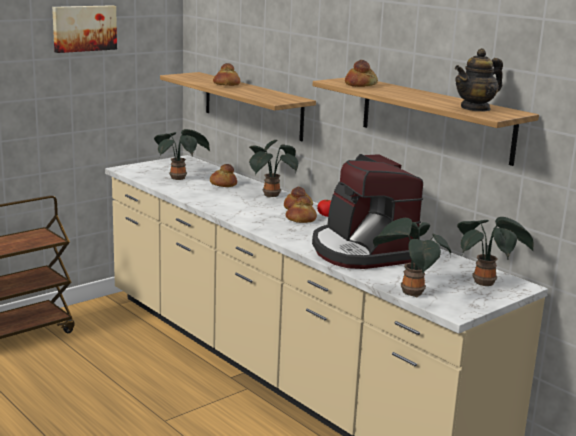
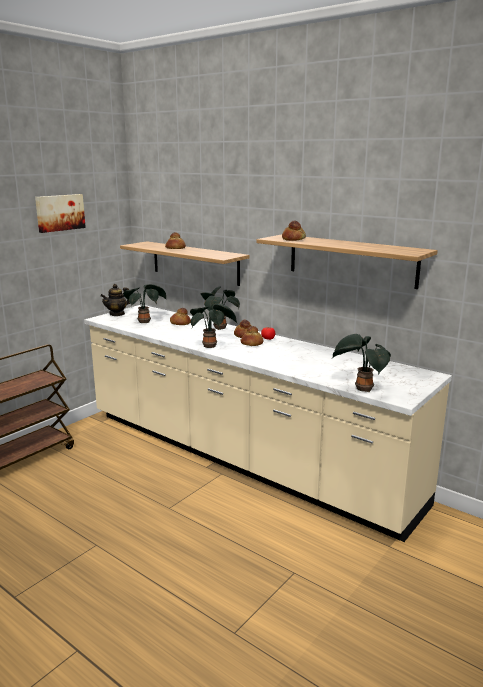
camera: 10 degrees left, 0 degrees up
coffee machine [312,154,423,269] -> none
teapot [455,48,503,112] -> teapot moved to [100,284,130,316]
potted plant [457,217,534,286] -> potted plant moved to [190,304,238,348]

